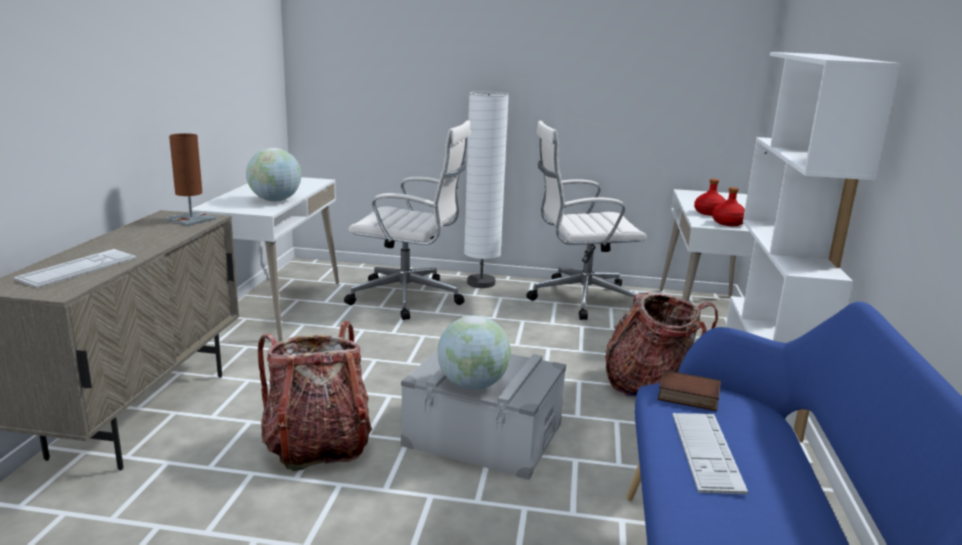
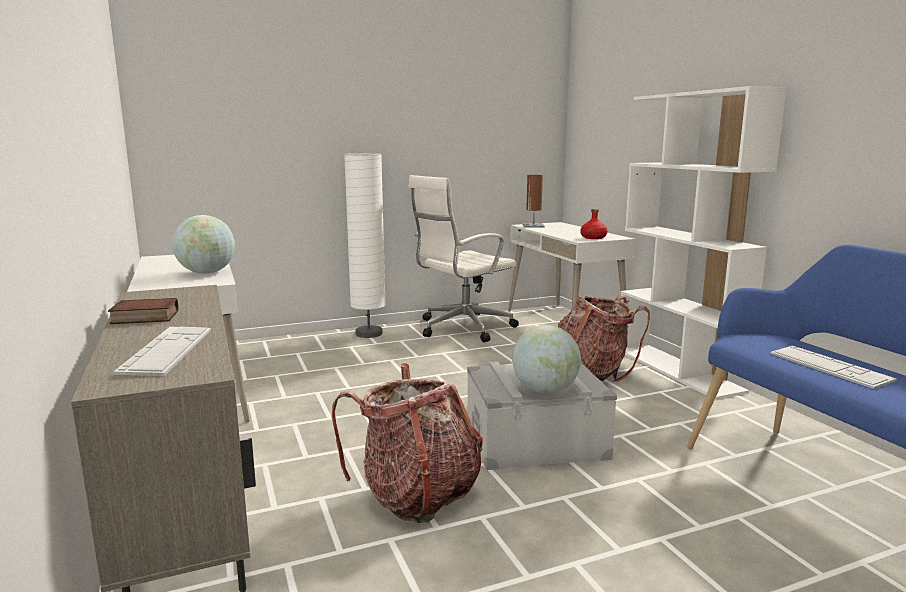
camera: 30 degrees left, 5 degrees down
brown table lamp [166,133,216,226] -> brown table lamp moved to [523,175,545,228]
white office chair [344,120,471,320] -> none
book [658,370,721,411] -> book moved to [108,298,178,324]
red bottle [694,179,726,216] -> none

